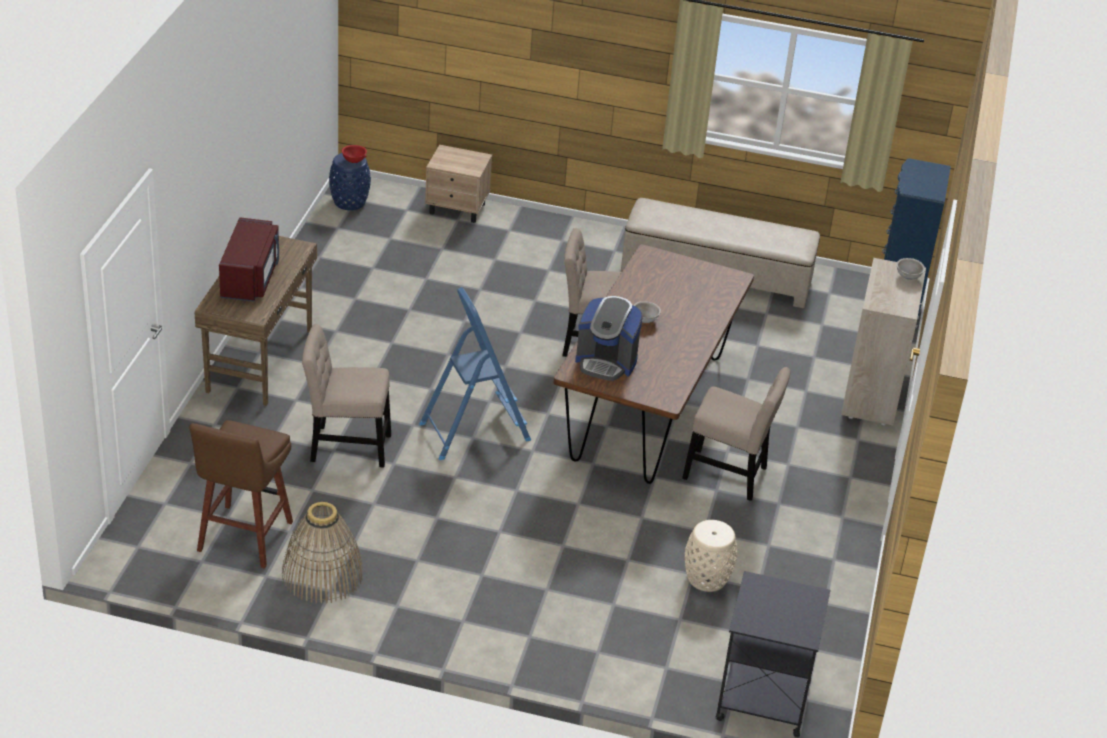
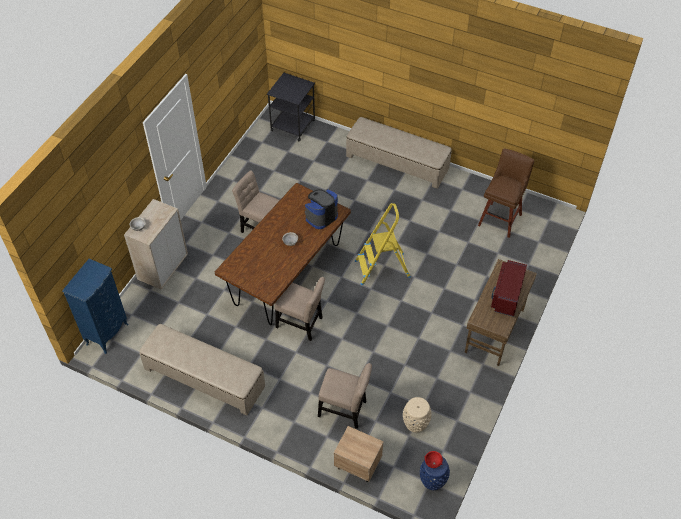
camera: 165 degrees left, 15 degrees up
basket [282,502,363,604] -> none
beige chair [302,324,391,468] -> beige chair moved to [318,363,372,429]
blue step ladder [419,287,531,460] -> yellow step ladder [355,203,411,285]
coffee machine [575,296,643,381] -> coffee machine turned 75 degrees counterclockwise [305,189,338,229]
beige stool [685,520,737,592] -> beige stool moved to [403,397,432,433]
none -> beige bench [346,117,452,189]

